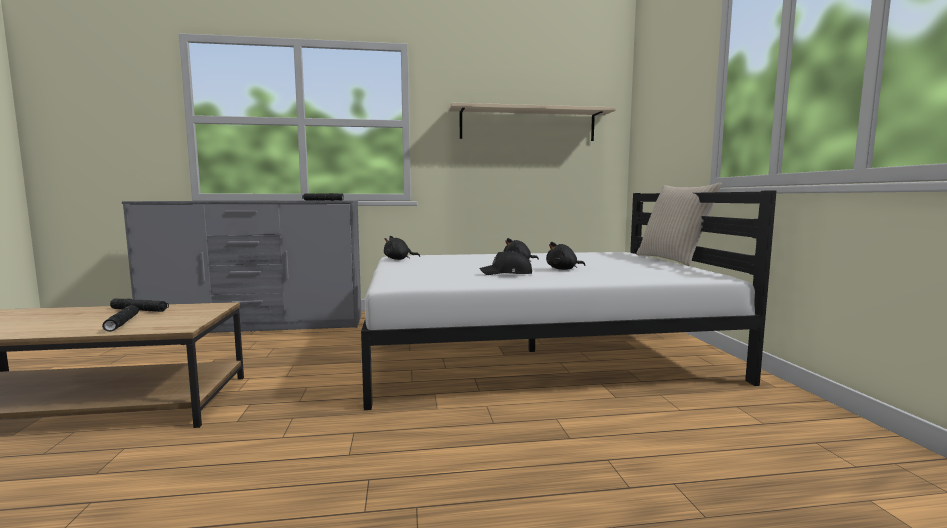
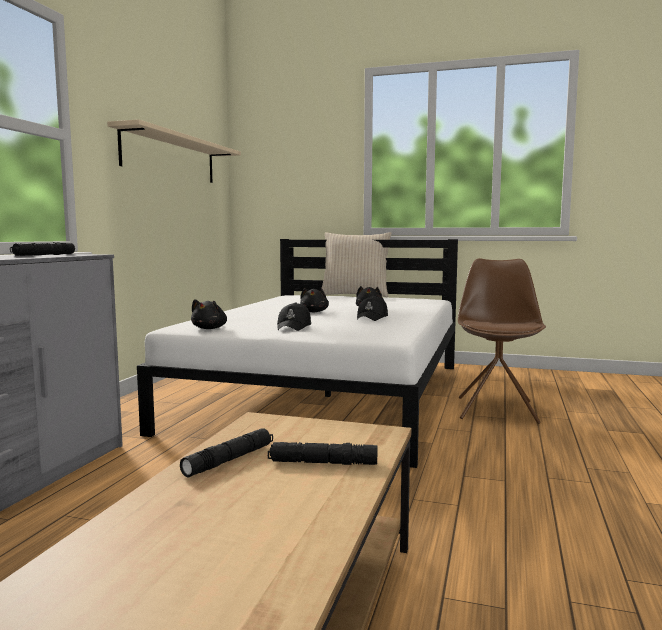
camera: 65 degrees left, 0 degrees up
none -> black cap [277,302,311,331]
none -> brown chair [458,258,546,424]

